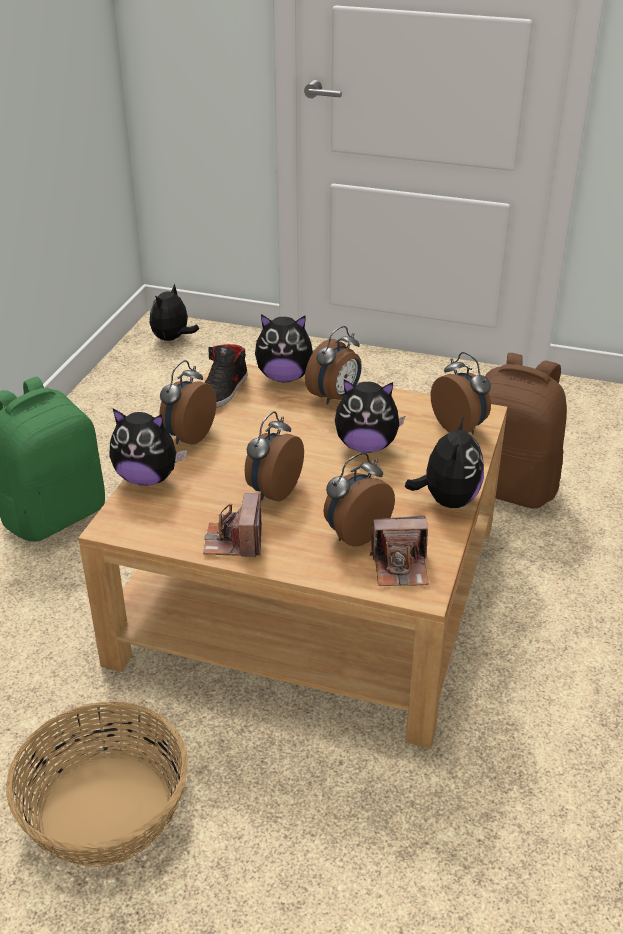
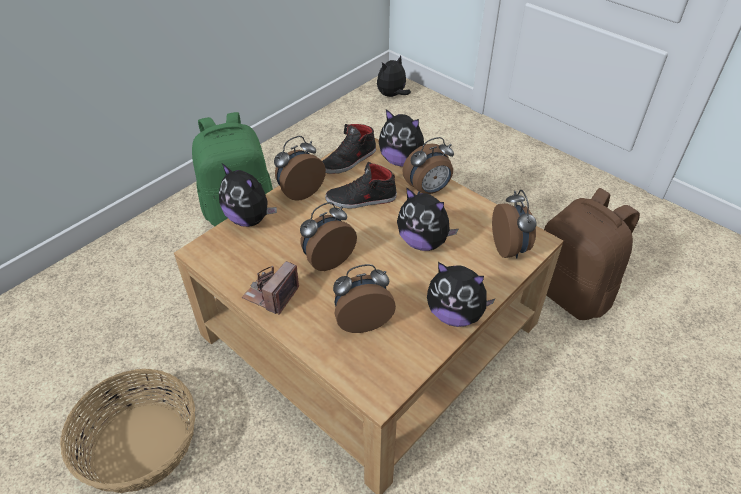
camera: 25 degrees right, 10 degrees up
camera [370,516,429,586] -> none
plush toy [405,416,484,508] -> plush toy turned 75 degrees clockwise [427,262,496,327]
none -> black shoe [325,162,397,209]

